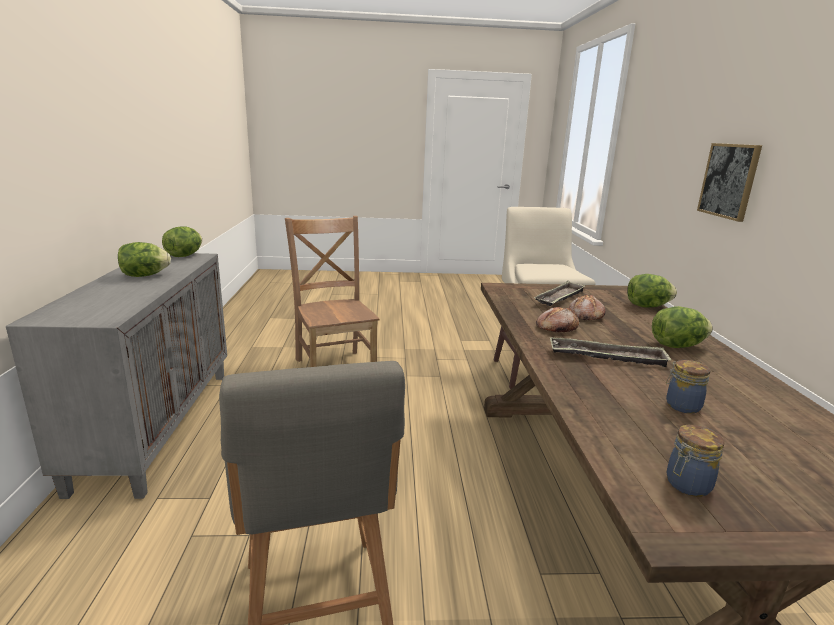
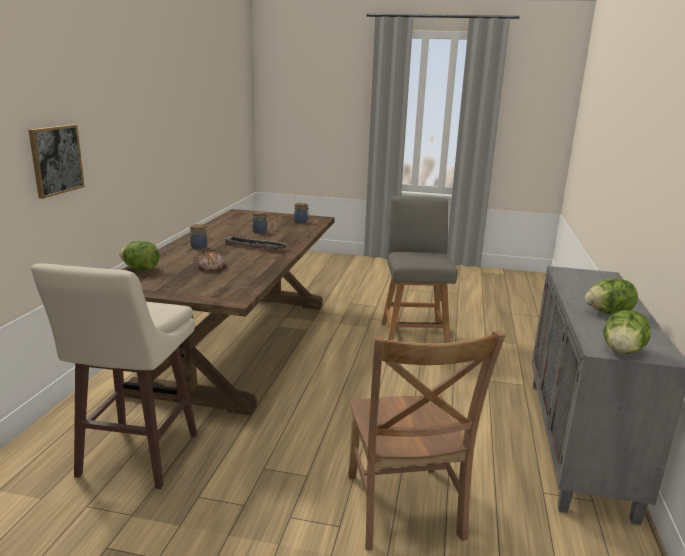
camera: 165 degrees left, 0 degrees up
tray [534,281,586,306] -> none
bread [536,307,579,332] -> none
lettuce [652,306,713,348] -> jar [190,224,207,249]

